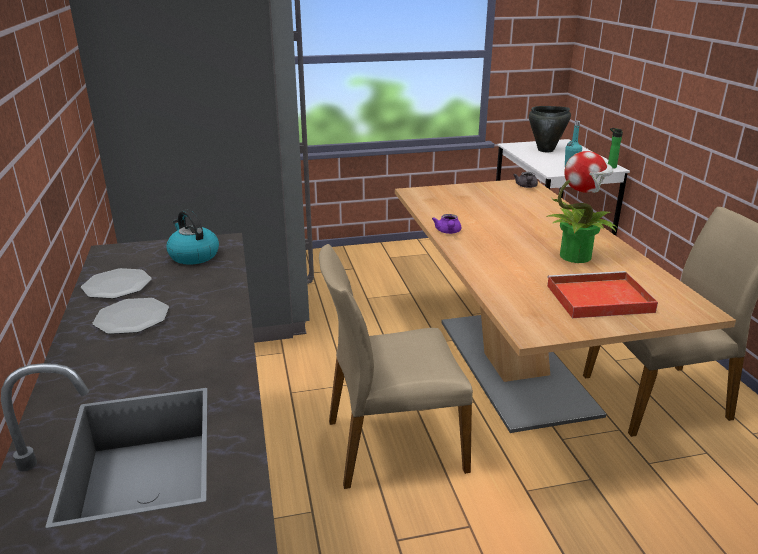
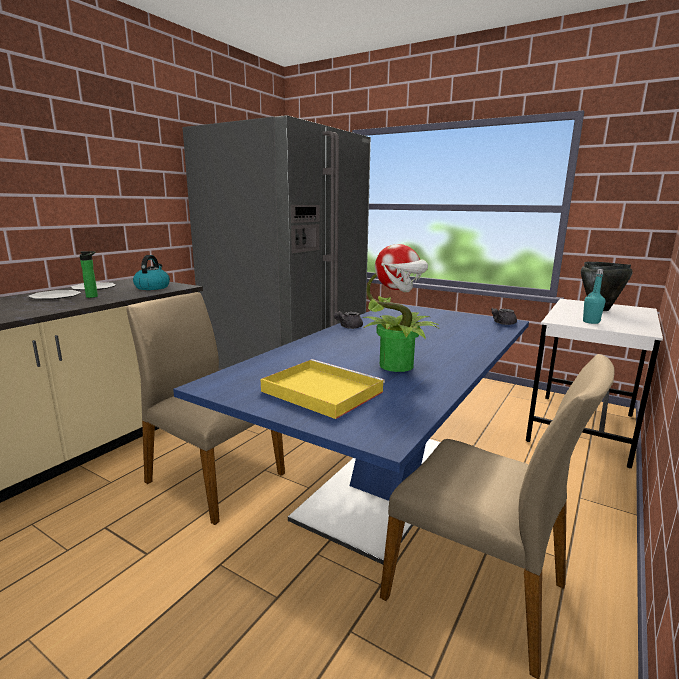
camera: 45 degrees right, 10 degrees down
beige dining table [395,180,736,433] -> blue dining table [173,304,529,565]
purple teapot [432,214,461,234] -> grey teapot [334,311,363,329]
red tray [547,271,658,318] -> yellow tray [261,359,385,419]
bottle [608,128,623,169] -> bottle moved to [80,251,98,298]

